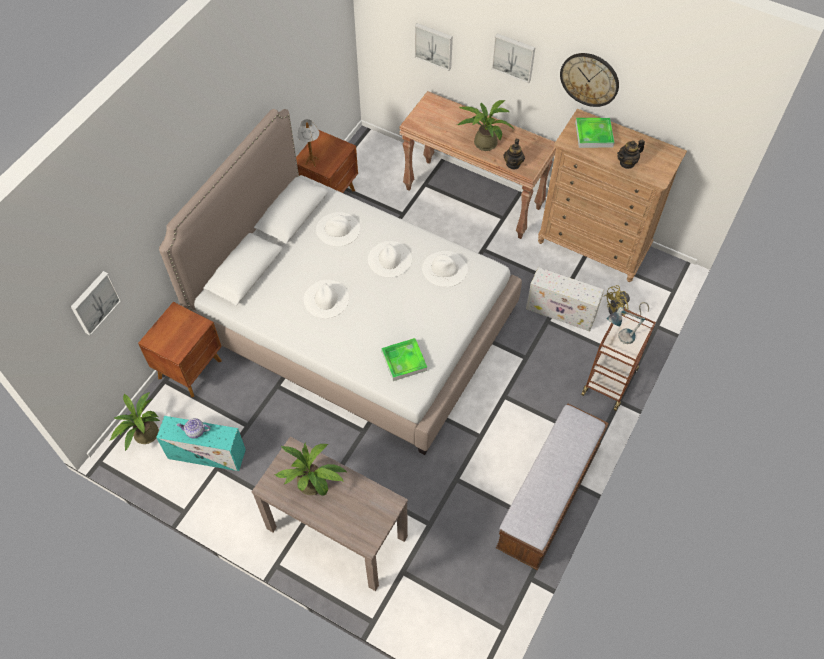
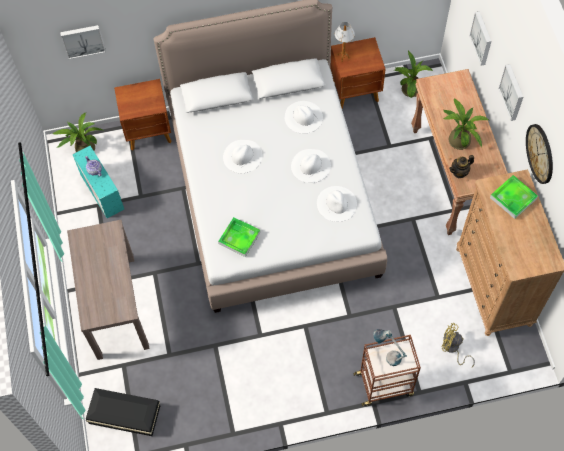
camera: 50 degrees right, 5 degrees up
potted plant [275,443,346,496] -> potted plant moved to [394,51,433,98]
bench [496,404,609,570] -> none
white storage box [526,267,604,331] -> none
teapot [617,139,645,169] -> none
none -> black storage box [86,388,160,436]

